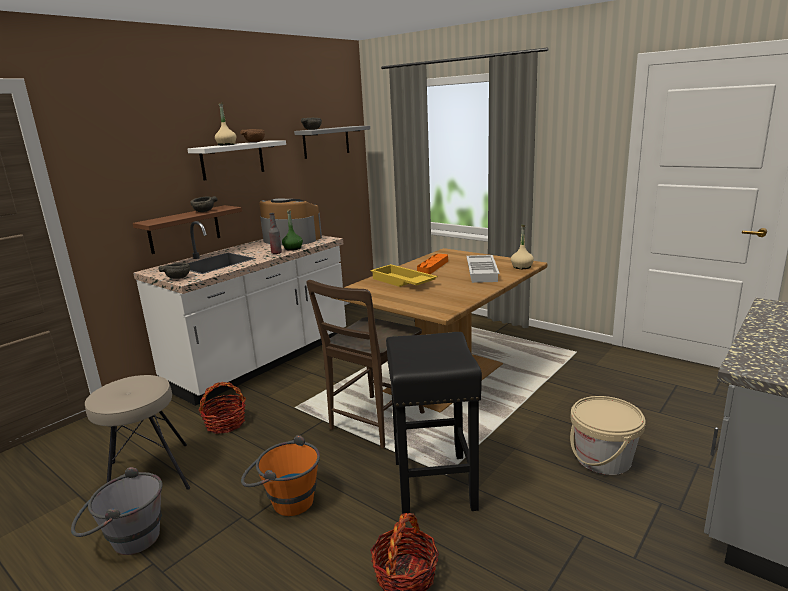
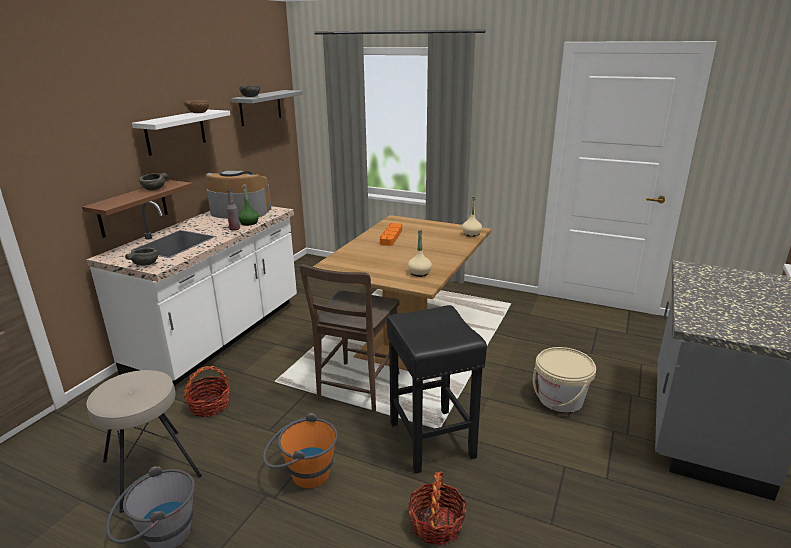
camera: 15 degrees left, 5 degrees up
beige bottle [215,102,236,146] -> beige bottle moved to [408,229,432,277]
yellow tray [370,264,438,287] -> none
white tray [466,255,500,283] -> none

